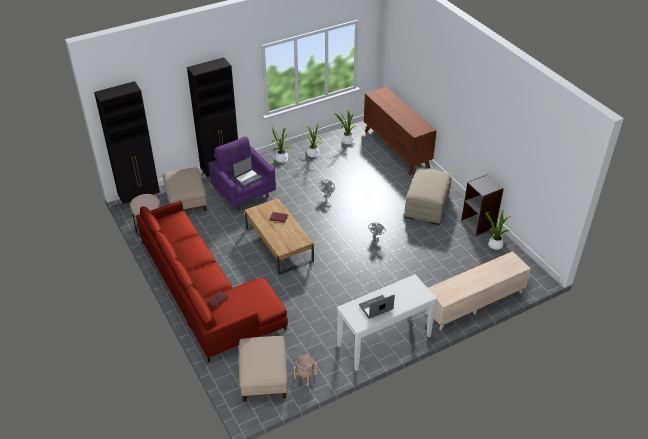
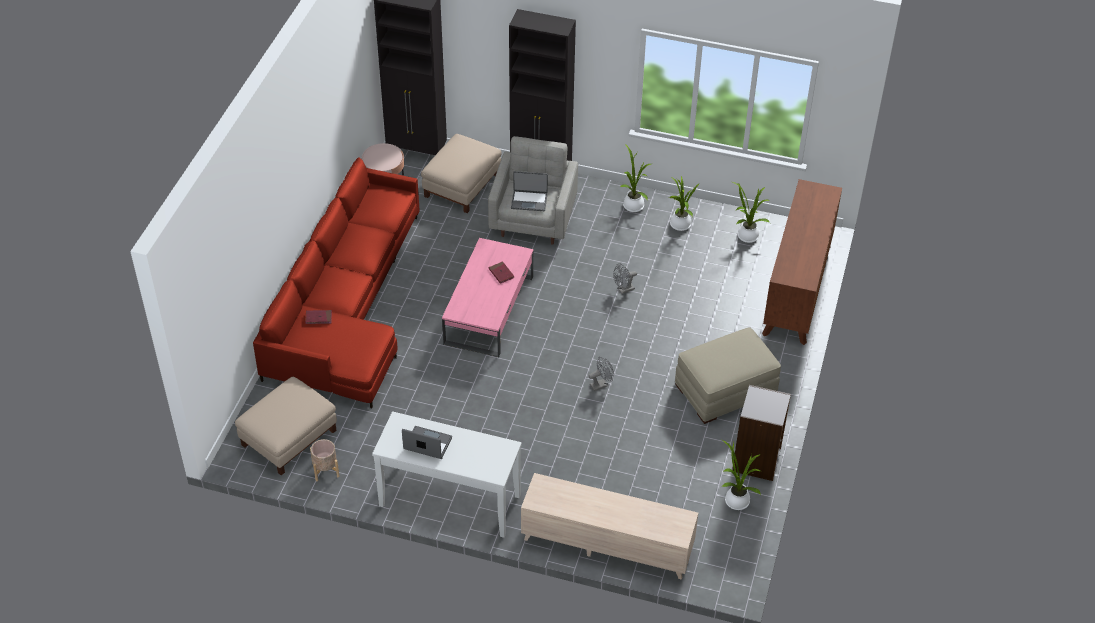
camera: 45 degrees right, 5 degrees up
purple armchair [208,137,276,210] -> grey armchair [488,136,578,245]
brown coffee table [245,198,314,275] -> pink coffee table [442,238,533,357]

